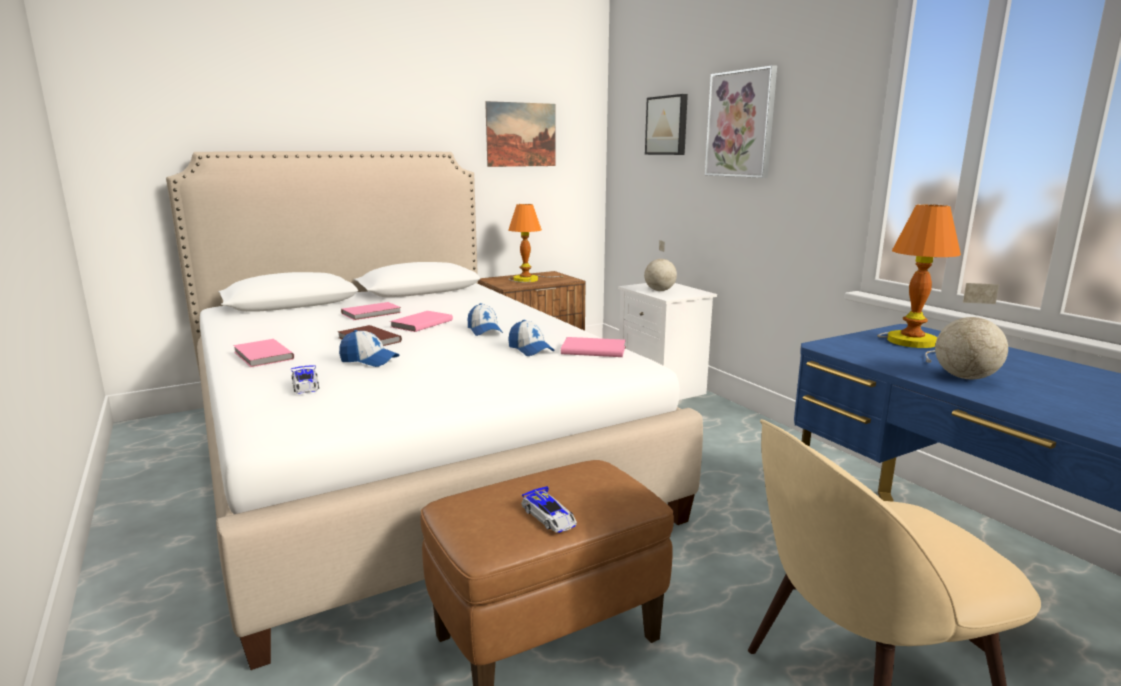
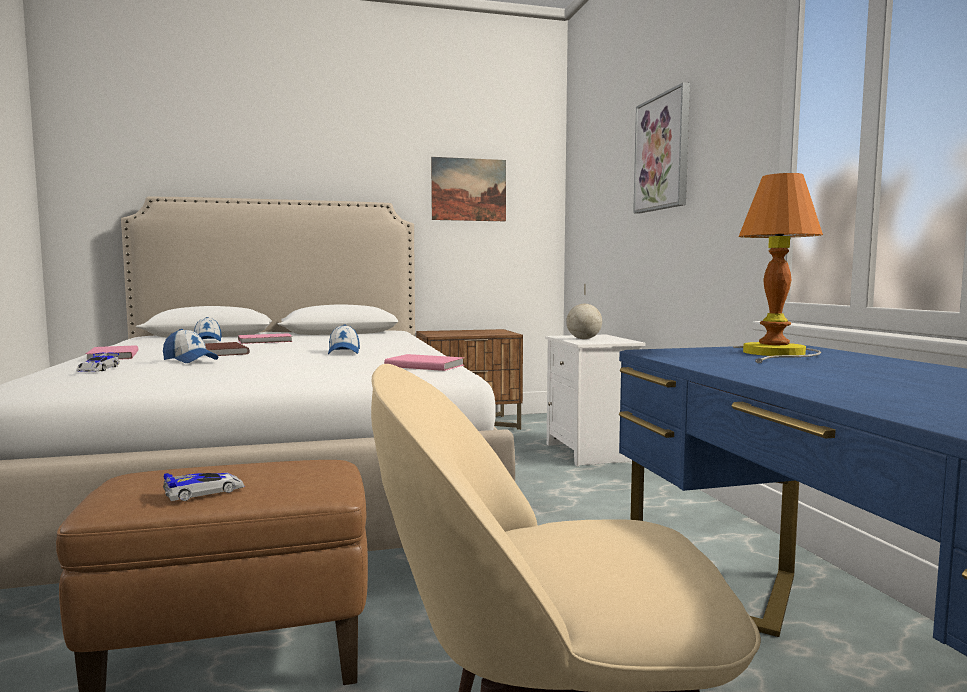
camera: 15 degrees right, 10 degrees down
pink book [390,311,453,332] -> none
table lamp [508,204,565,283] -> none
cap [508,320,555,356] -> cap moved to [194,317,222,341]
toy car [521,486,577,533] -> toy car turned 105 degrees counterclockwise [163,473,245,501]
picture [645,94,688,155] -> none
globe [935,283,1008,379] -> none

